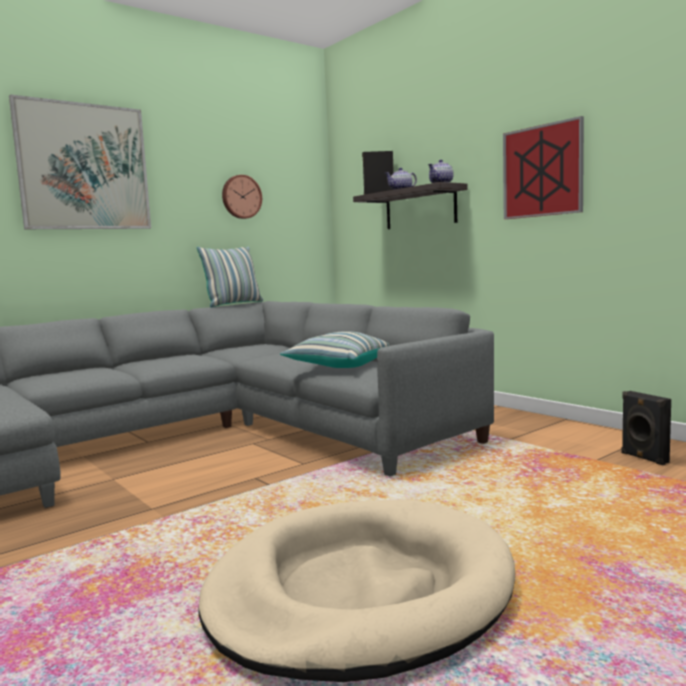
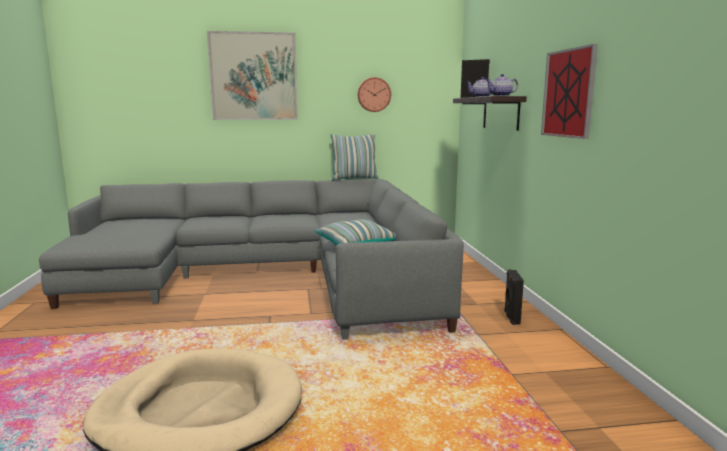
camera: 30 degrees right, 5 degrees up
black speaker [621,391,671,465] -> black speaker moved to [504,269,524,325]

